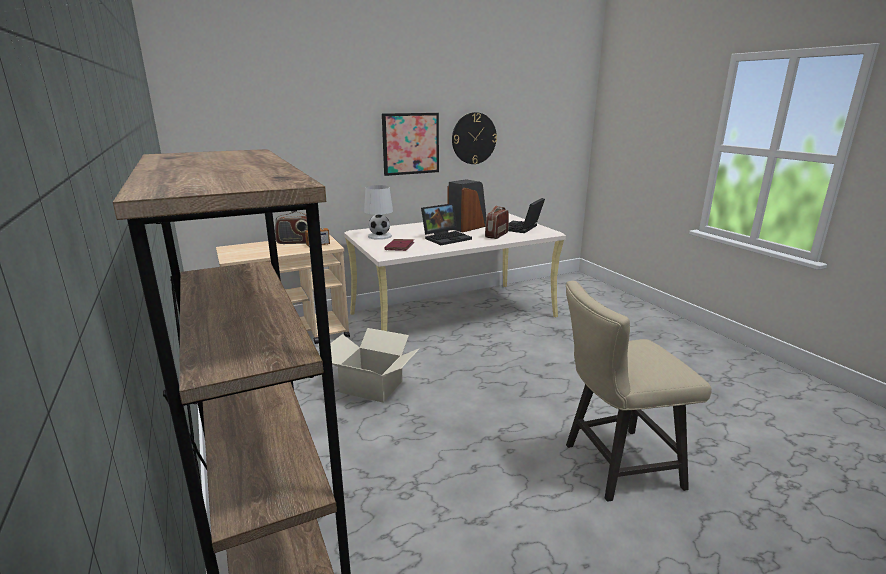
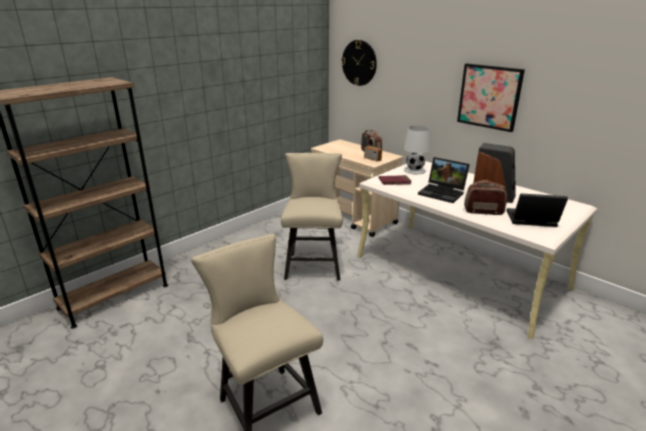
camera: 70 degrees right, 5 degrees up
cardboard box [319,328,419,403] -> beige chair [281,153,343,280]
wall clock [452,112,497,164] -> wall clock moved to [341,40,377,86]

